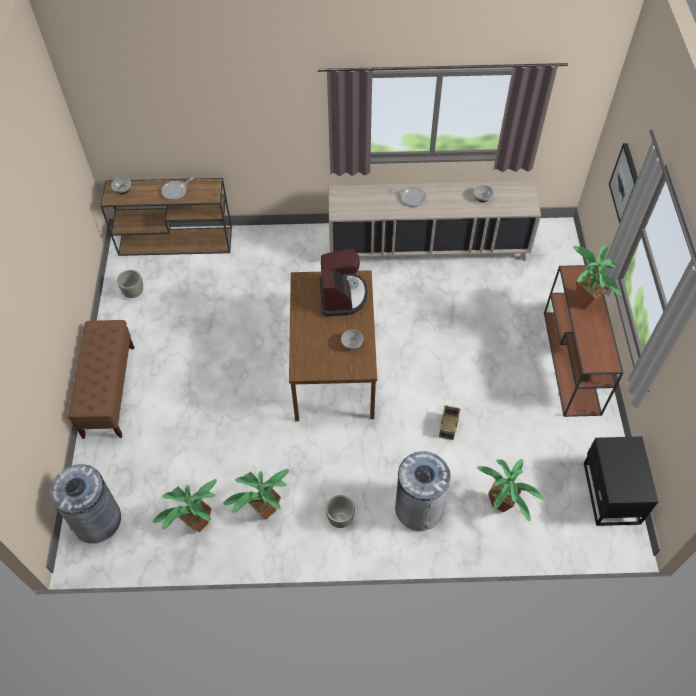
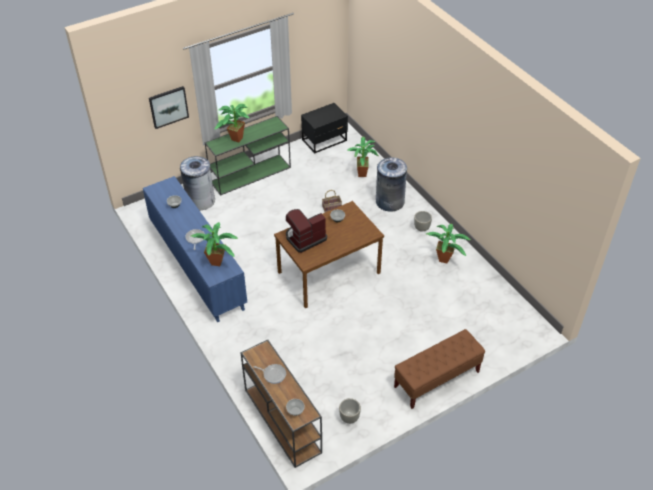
camera: 120 degrees left, 10 degrees down
grey trash can [50,464,121,544] -> grey trash can moved to [180,156,215,211]
potted plant [153,479,217,532] -> potted plant moved to [191,222,238,266]
beige cabinet [328,181,541,261] -> blue cabinet [143,176,247,322]
brown console table [544,265,623,417] -> green console table [205,116,291,196]

